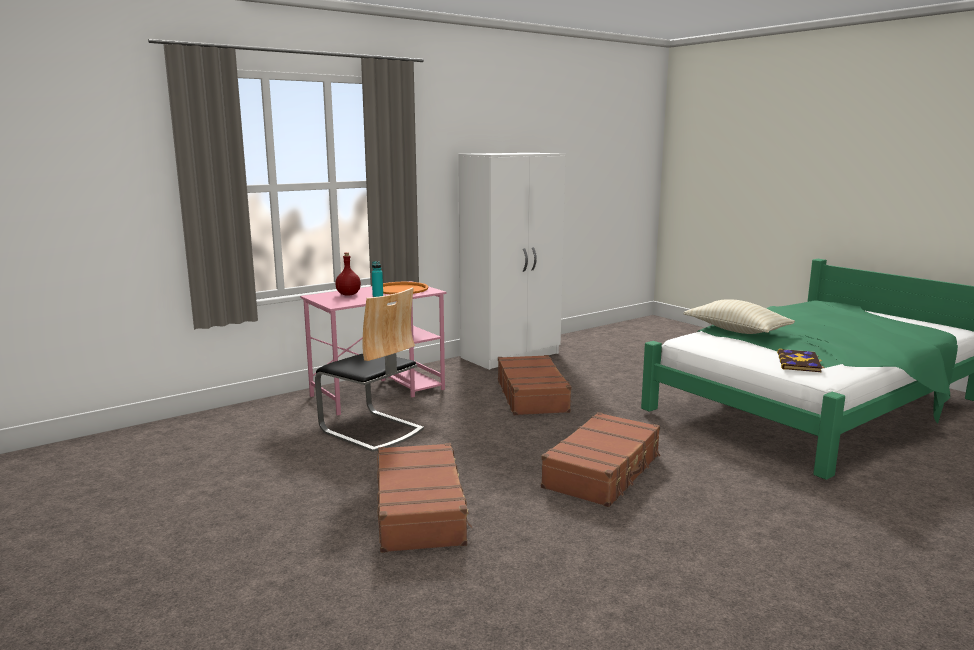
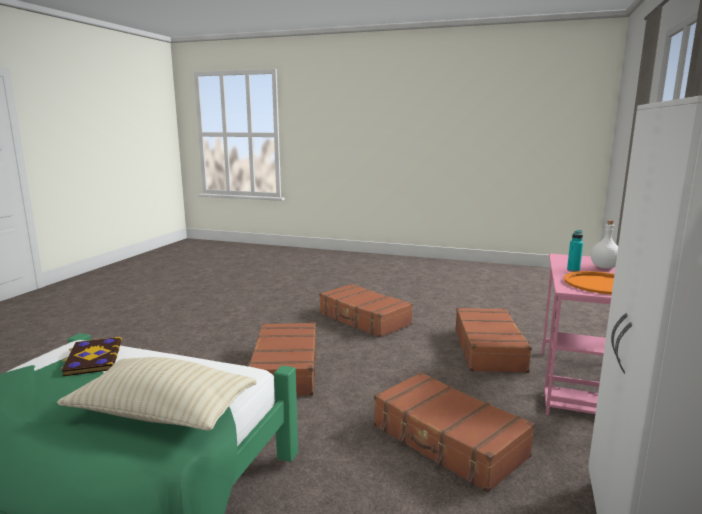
camera: 145 degrees right, 0 degrees up
chair [315,288,424,452] -> brown suitcase [455,307,532,373]
red bottle [335,252,361,296] -> white bottle [591,220,618,269]

